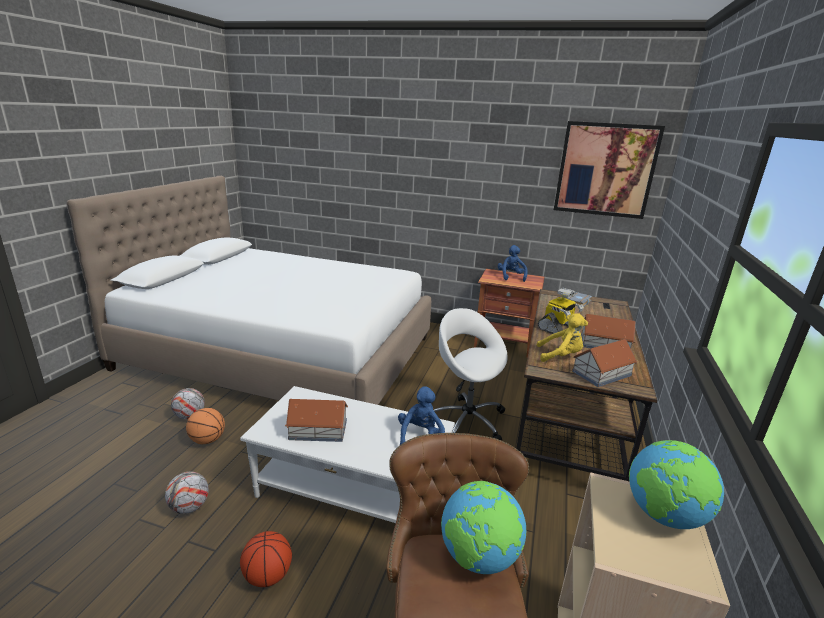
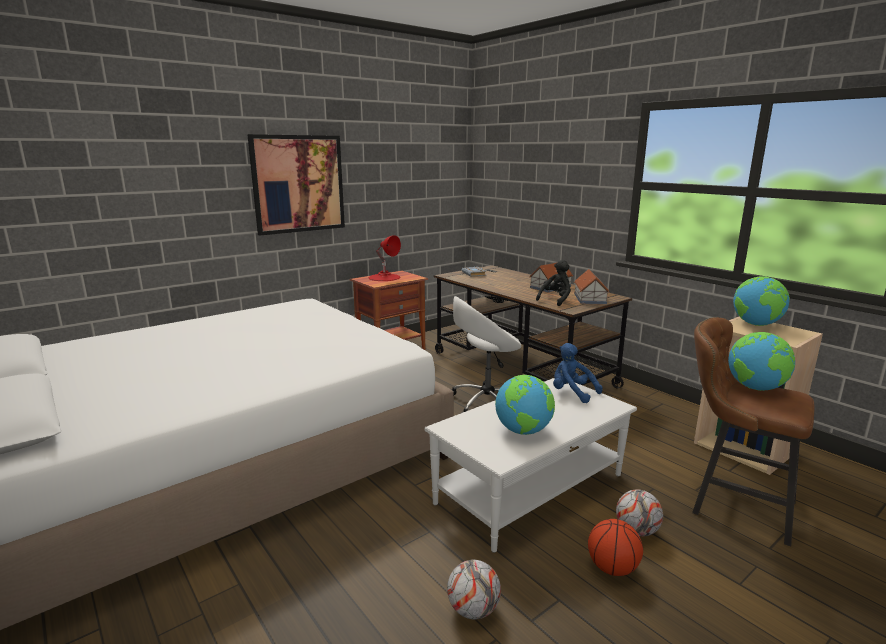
camera: 55 degrees left, 5 degrees down
football [171,388,205,419] -> football moved to [616,490,663,536]
basketball [186,408,225,444] -> none
toy house [285,399,348,442] -> globe [495,375,555,435]
blue plush toy [498,245,528,282] -> red table lamp [369,235,401,281]
yellow plush toy [537,313,588,362] -> black plush toy [536,260,571,306]
toy robot [538,288,584,334] -> none
picture [554,121,665,219] -> picture moved to [247,134,345,236]

